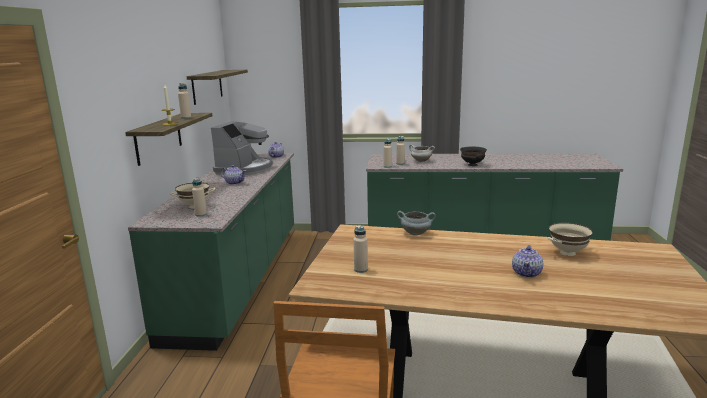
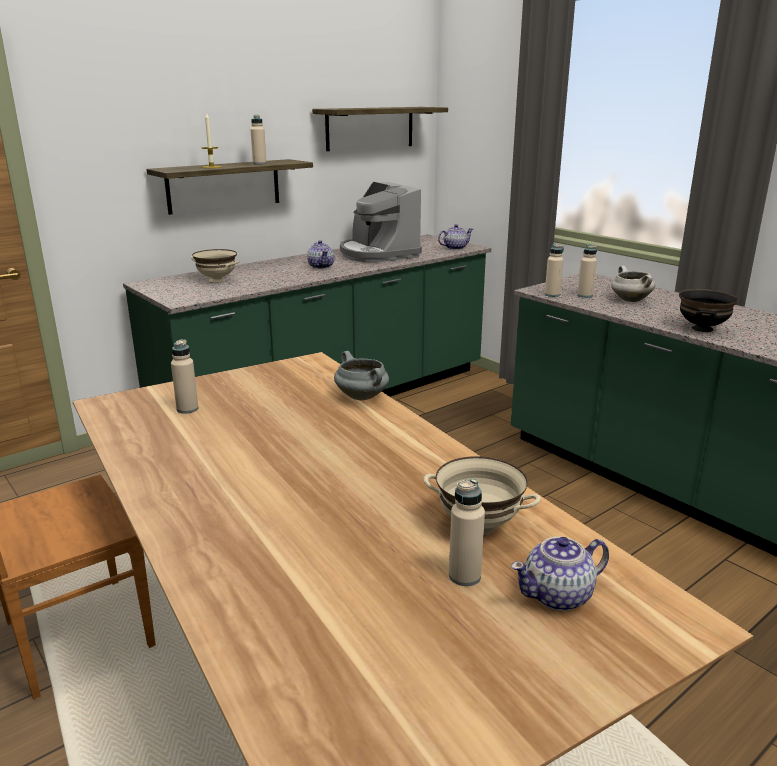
camera: 45 degrees right, 5 degrees up
beige bottle [192,178,207,217] -> beige bottle moved to [449,479,485,586]
coffee machine [211,121,273,175] -> coffee machine turned 90 degrees clockwise [340,182,422,263]
teapot [512,245,543,278] -> teapot moved to [511,537,609,611]

